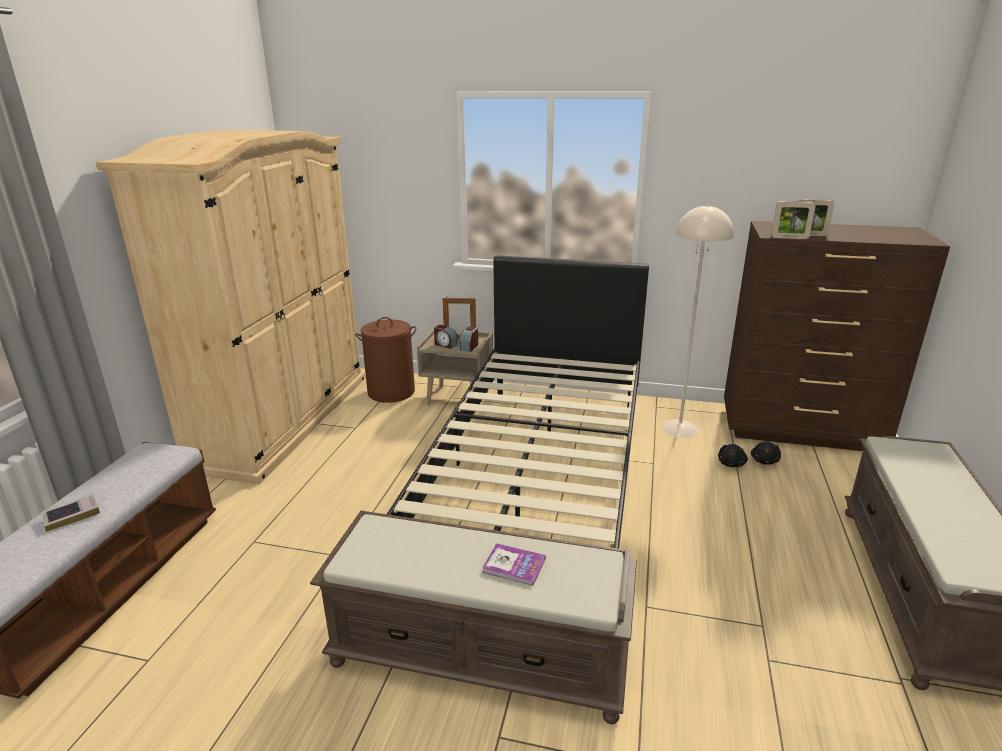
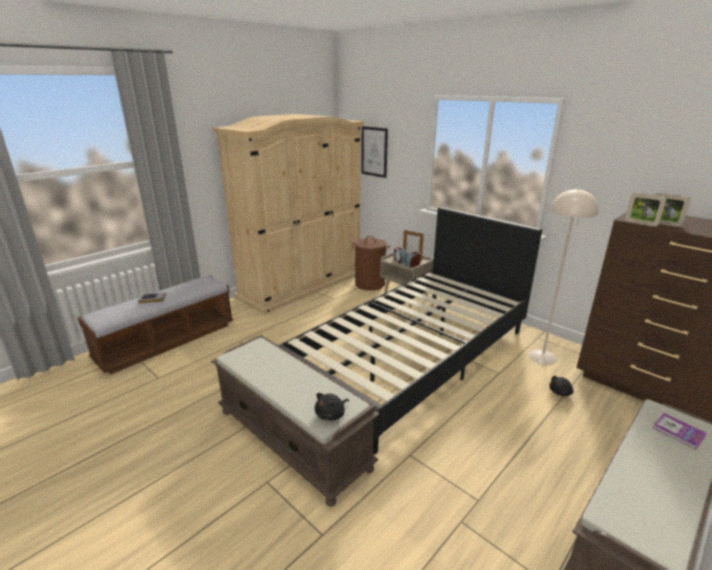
camera: 30 degrees right, 0 degrees up
book [482,543,546,586] -> book moved to [653,413,707,449]
black plush toy [751,441,781,465] -> black plush toy moved to [315,393,349,420]
none -> picture [361,126,388,178]

